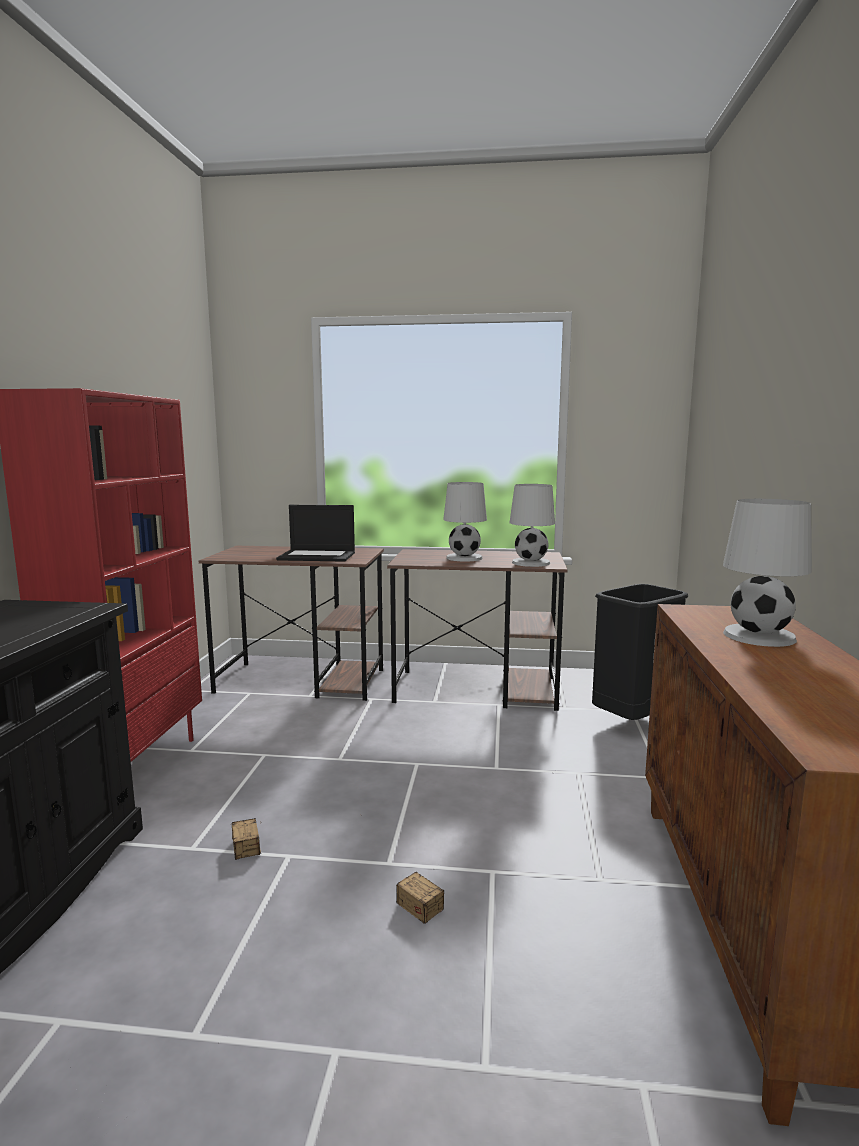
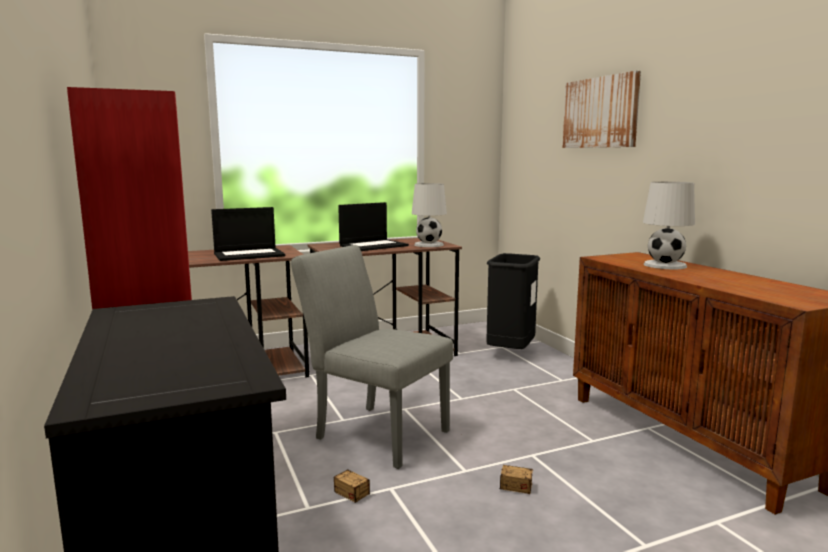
camera: 30 degrees left, 0 degrees up
white table lamp [443,482,487,562] -> laptop [338,202,409,251]
none -> grey chair [291,245,453,469]
none -> picture [563,71,641,148]

